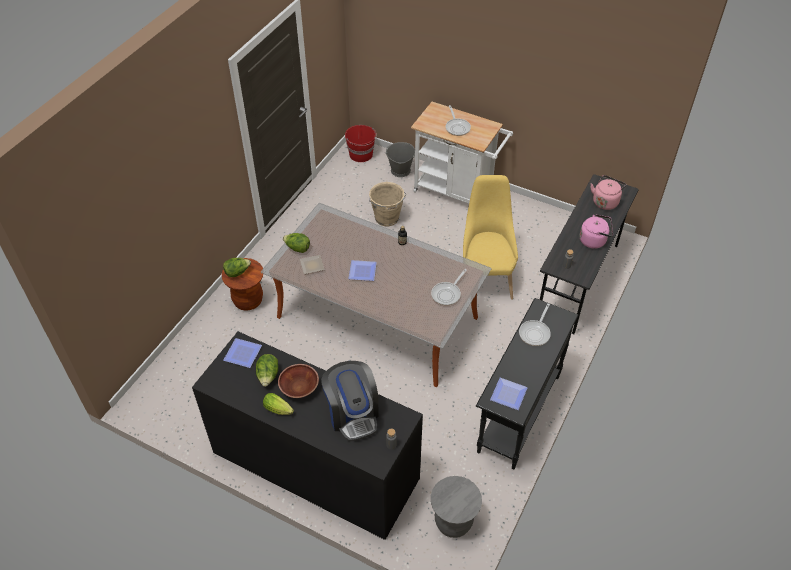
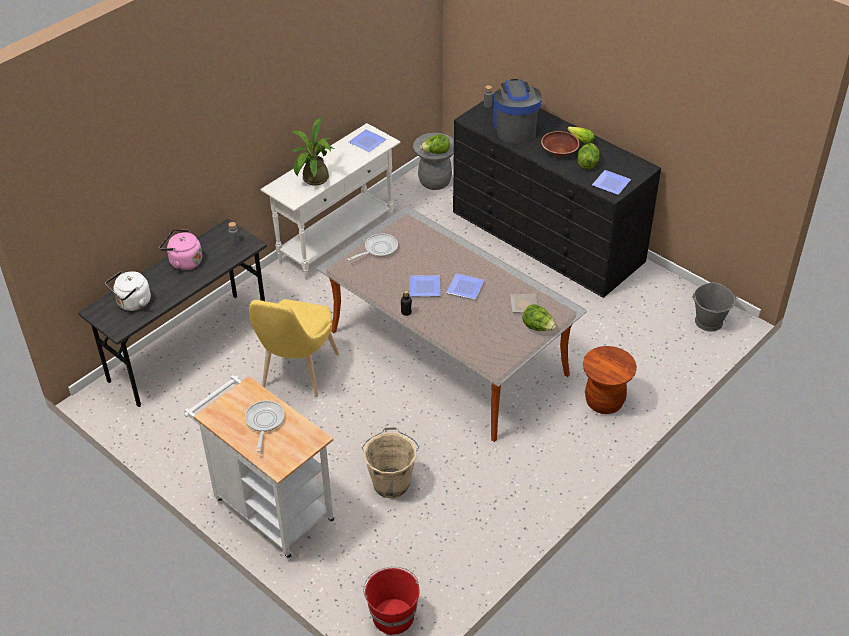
camera: 165 degrees left, 5 degrees down
lettuce [223,258,251,277] -> lettuce moved to [420,134,450,154]
grey bucket [385,142,415,177] -> grey bucket moved to [692,282,738,332]
black console table [476,298,578,469] -> white console table [261,123,401,280]
frying pan [519,303,551,346] -> potted plant [291,117,334,186]
pink kettle [590,175,627,210] -> white kettle [105,271,151,311]
none -> plate [410,275,441,296]

